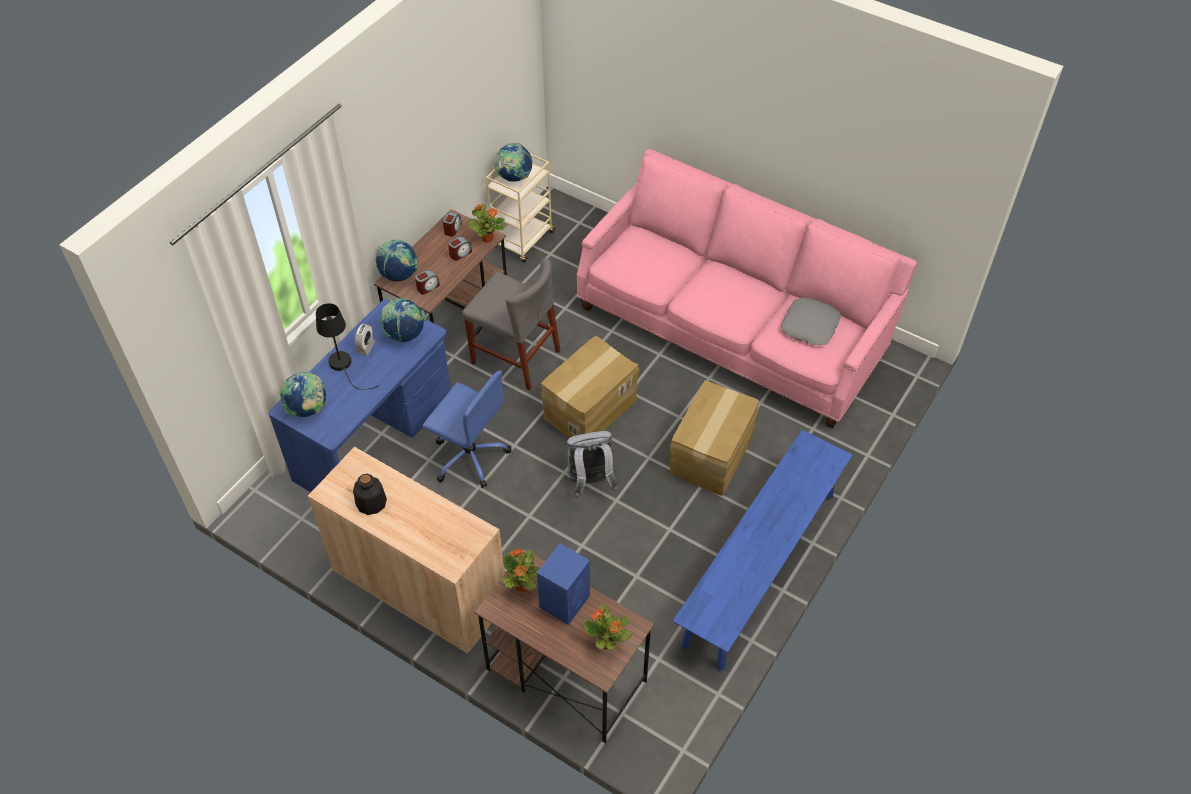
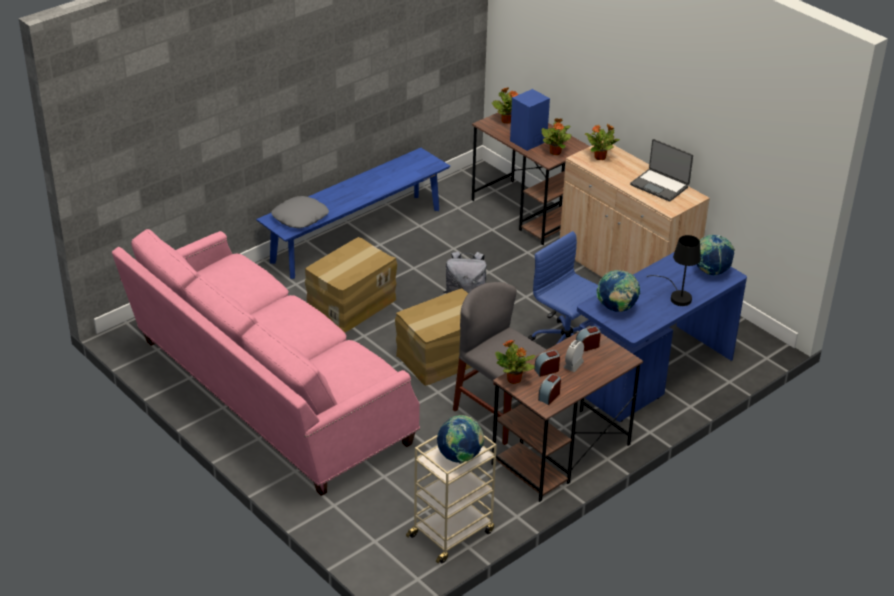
camera: 165 degrees left, 15 degrees down
bottle [353,474,387,515] -> laptop [630,139,693,202]
alarm clock [355,324,375,355] -> alarm clock moved to [563,340,584,372]
globe [376,240,418,281] -> none
grey pillow [781,297,841,345] -> grey pillow moved to [271,196,329,229]
none -> potted plant [585,124,620,160]

